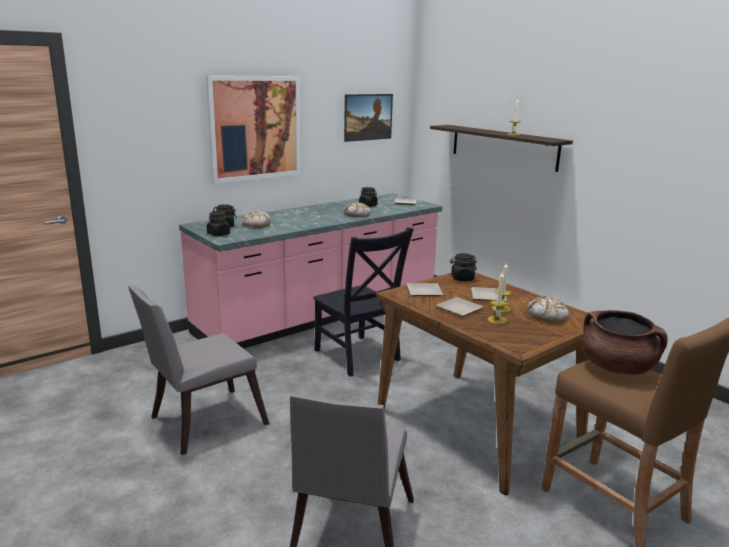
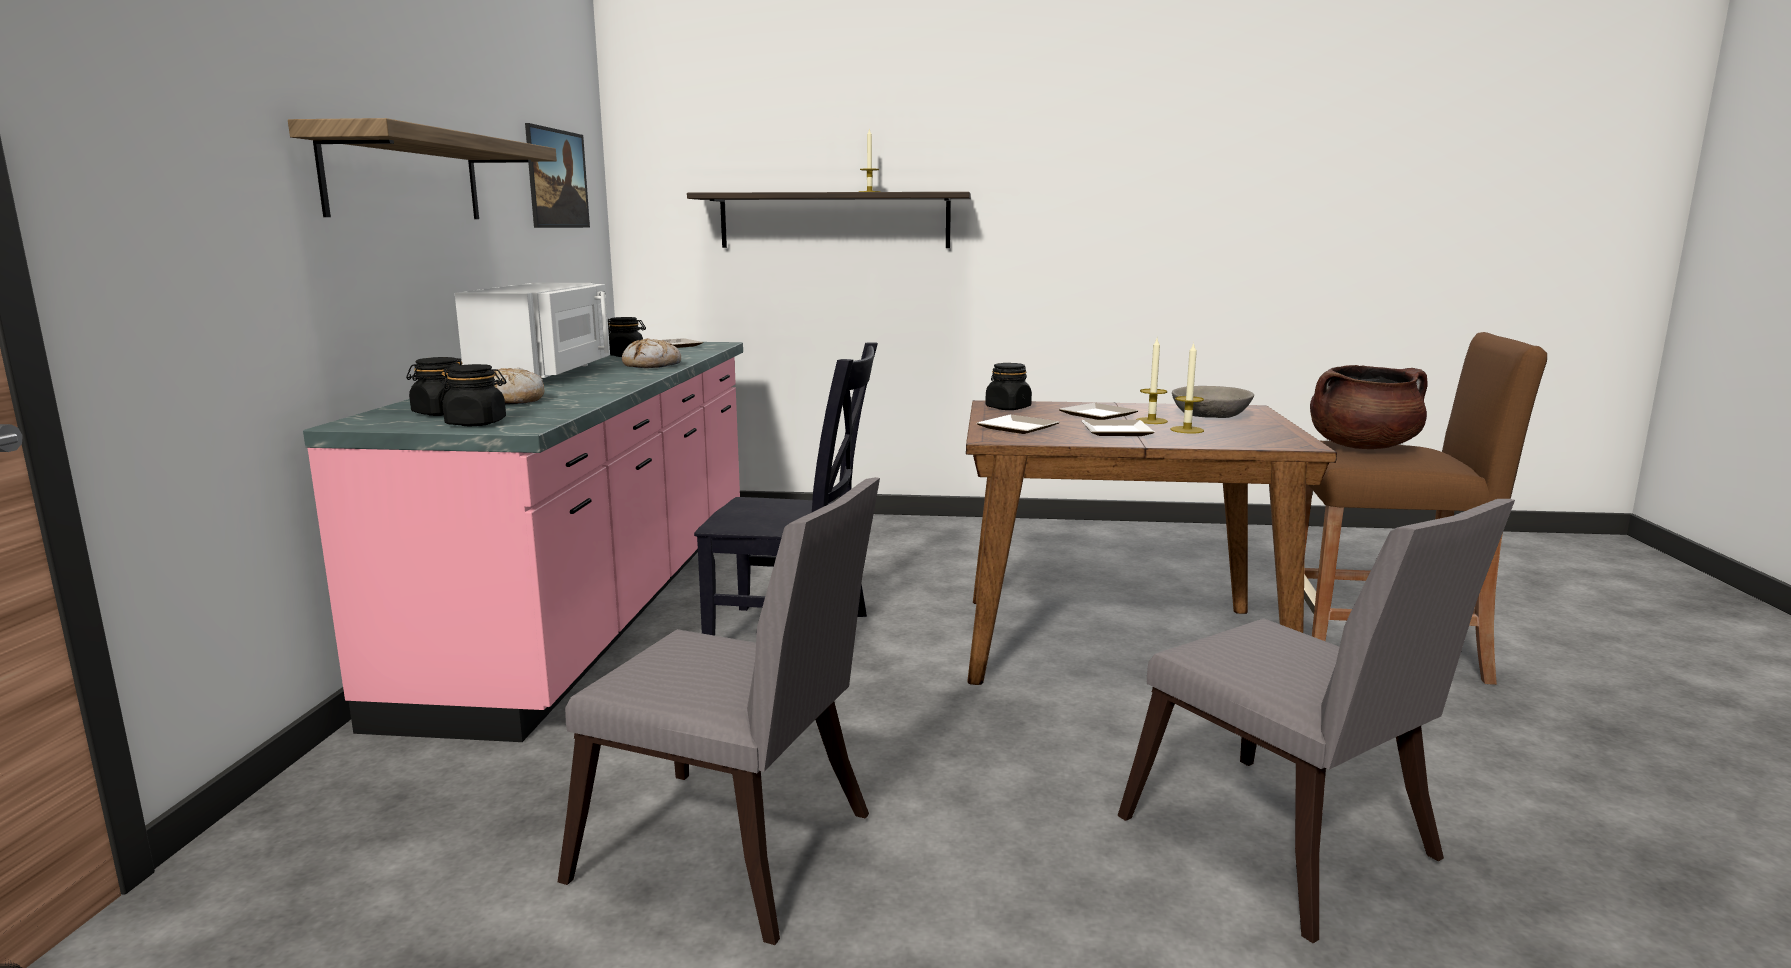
camera: 45 degrees left, 5 degrees down
grey chair [128,285,269,455] -> grey chair turned 75 degrees counterclockwise [558,477,880,945]
picture [206,75,301,184] -> shelf [288,118,557,219]
bread [527,296,569,322] -> grey bowl [1172,386,1254,418]
none -> white microwave [455,283,610,378]

